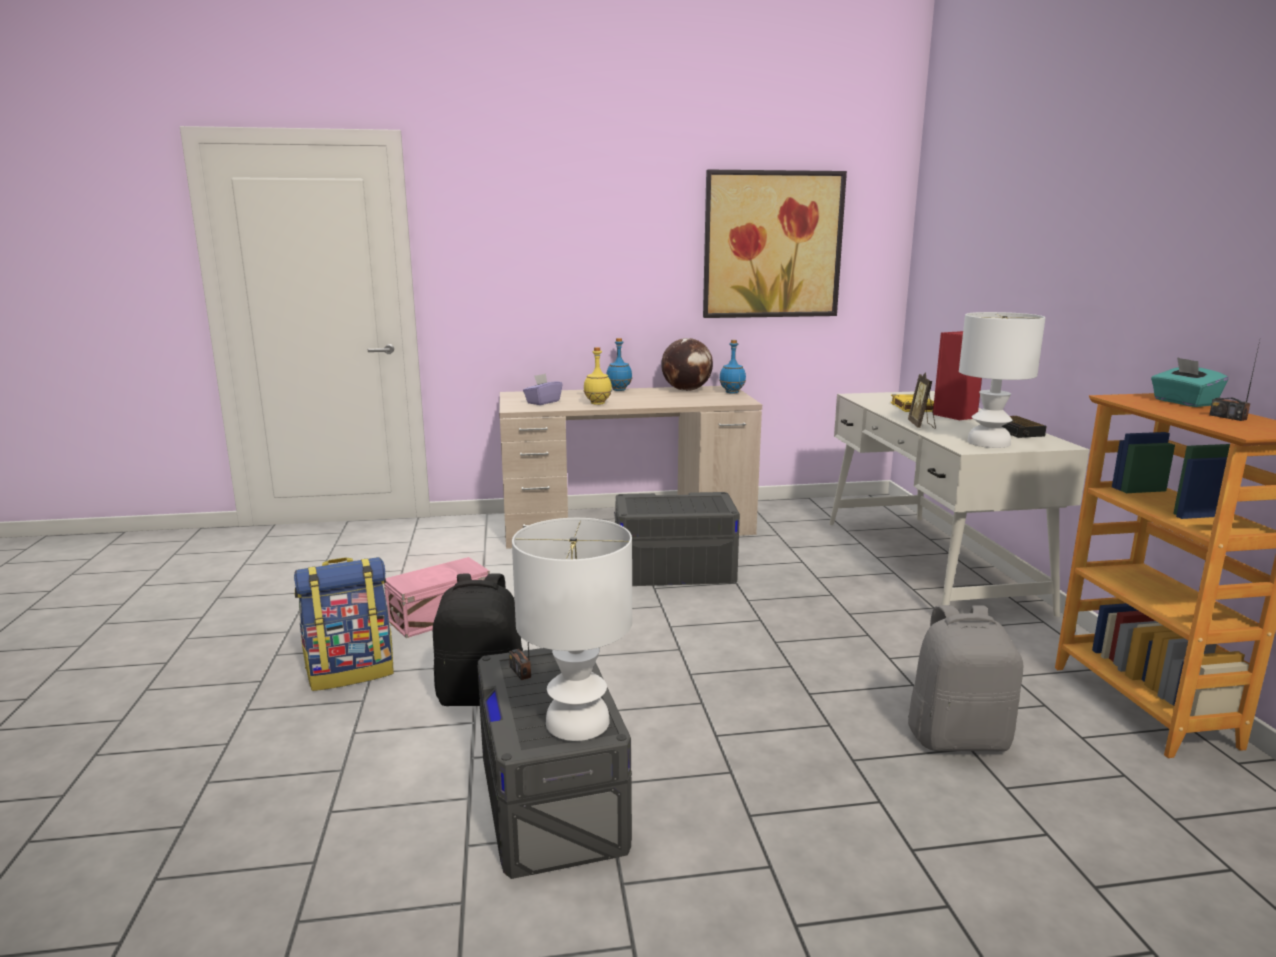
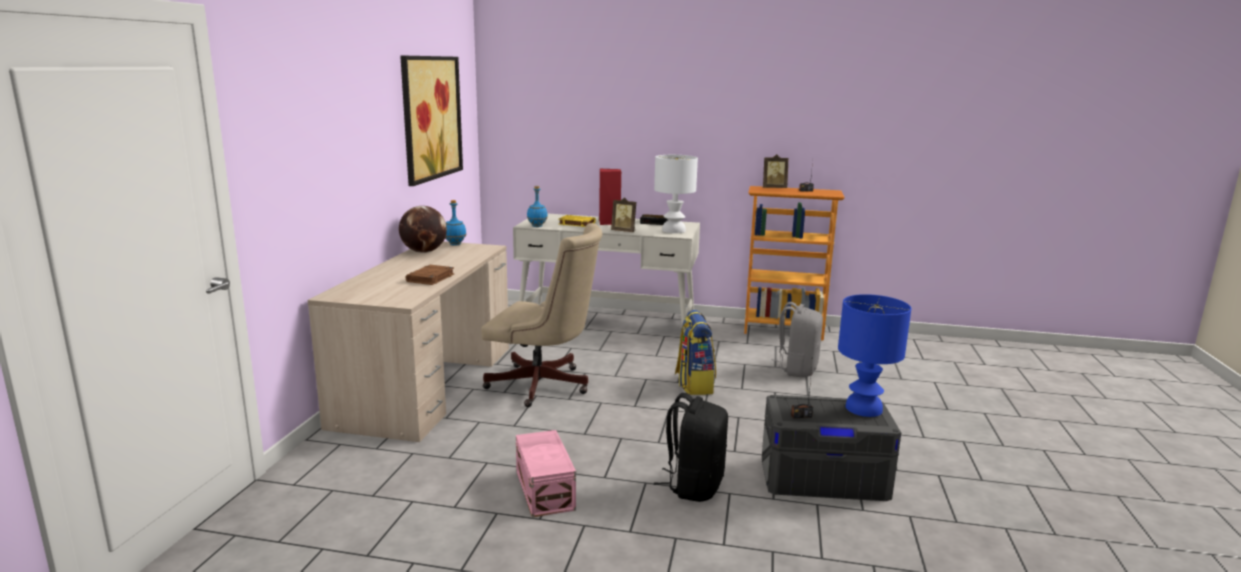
camera: 70 degrees left, 0 degrees up
backpack [294,557,394,691] -> backpack moved to [675,310,716,395]
white table lamp [512,518,632,741] -> blue table lamp [838,294,911,417]
purple tissue box [523,373,563,405] -> none
yellow bottle [584,347,612,405] -> brown book [406,265,454,285]
blue bottle [607,338,632,391] -> blue bottle moved to [527,186,547,227]
grey storage box [614,492,740,586] -> beige office chair [481,223,603,407]
turquoise tissue box [1151,357,1228,407] -> picture frame [763,154,789,188]

